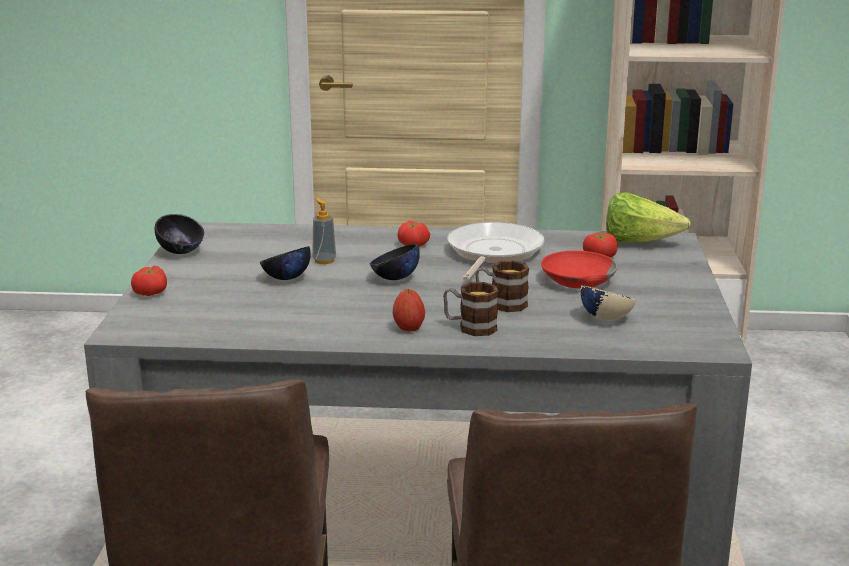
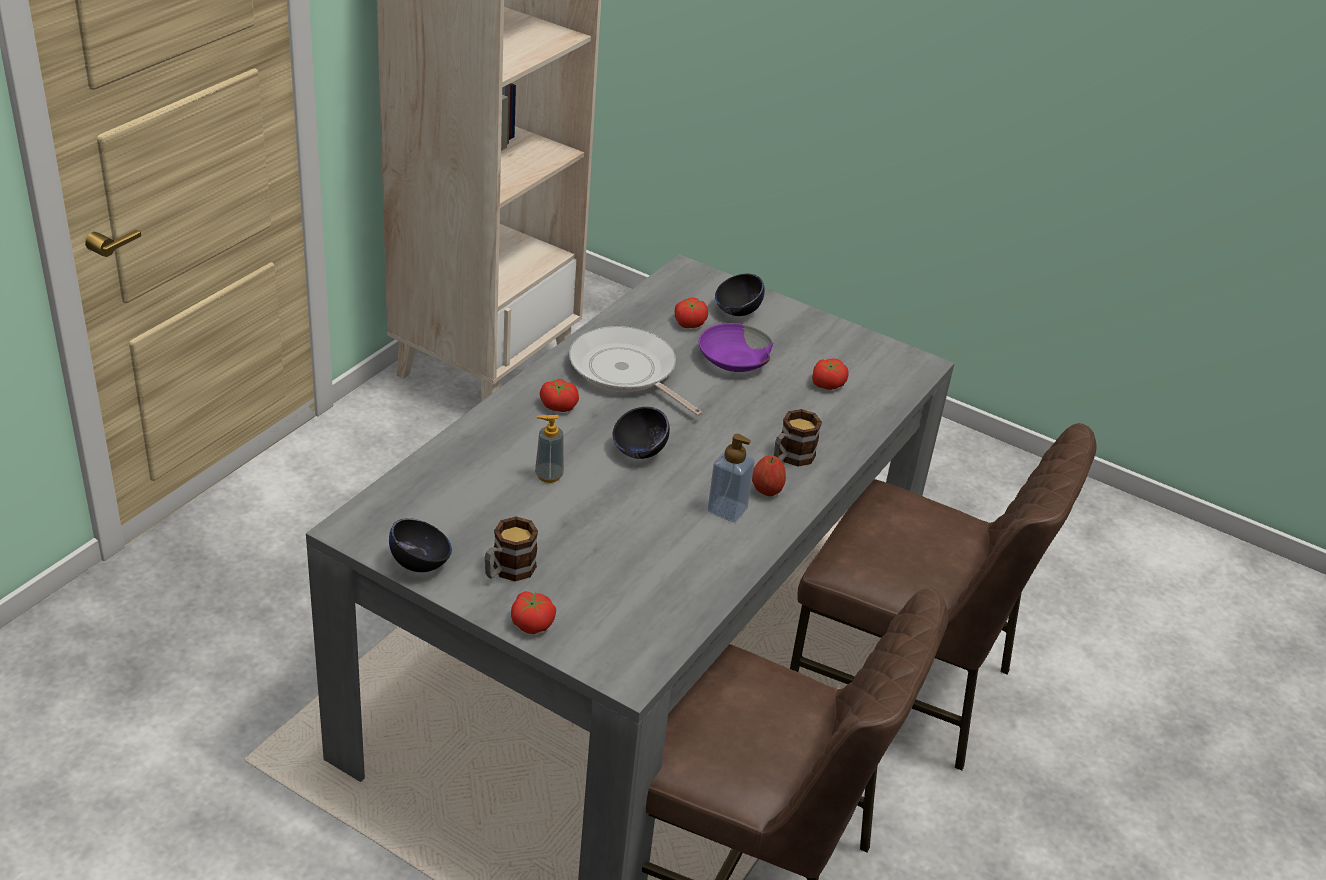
camera: 65 degrees left, 15 degrees up
black bowl [260,246,311,280] -> black bowl moved to [715,274,765,316]
mug [475,260,529,312] -> mug moved to [485,516,538,581]
red bowl [541,251,618,289] -> purple bowl [699,323,773,372]
beige bowl [580,285,636,321] -> tomato [812,359,849,390]
lettuce [606,192,691,242] -> none
none -> soap dispenser [707,434,755,522]

